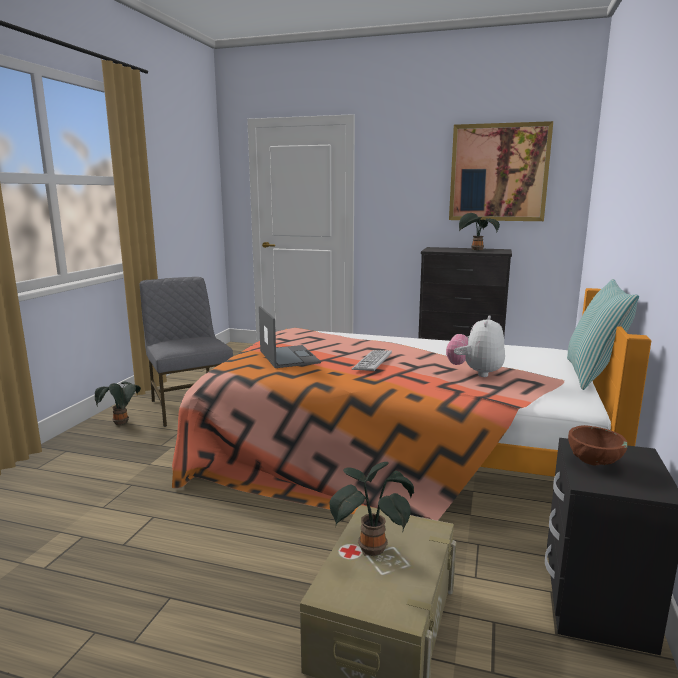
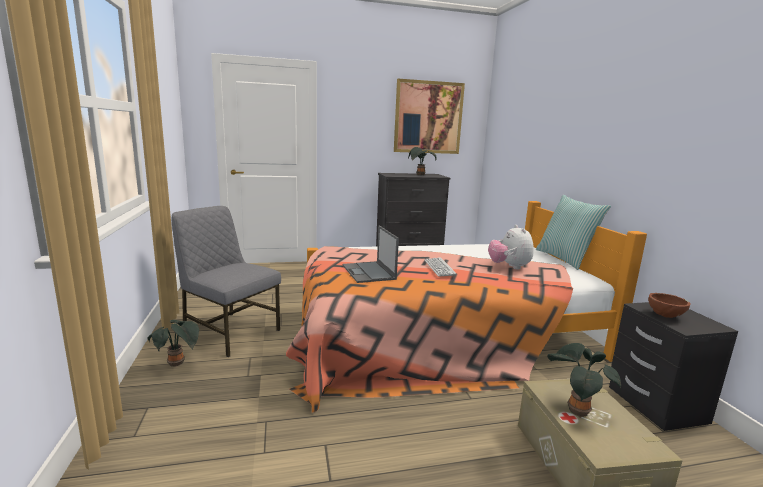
camera: 30 degrees left, 0 degrees up
laptop [259,306,321,368] -> laptop turned 150 degrees counterclockwise [343,226,399,283]

